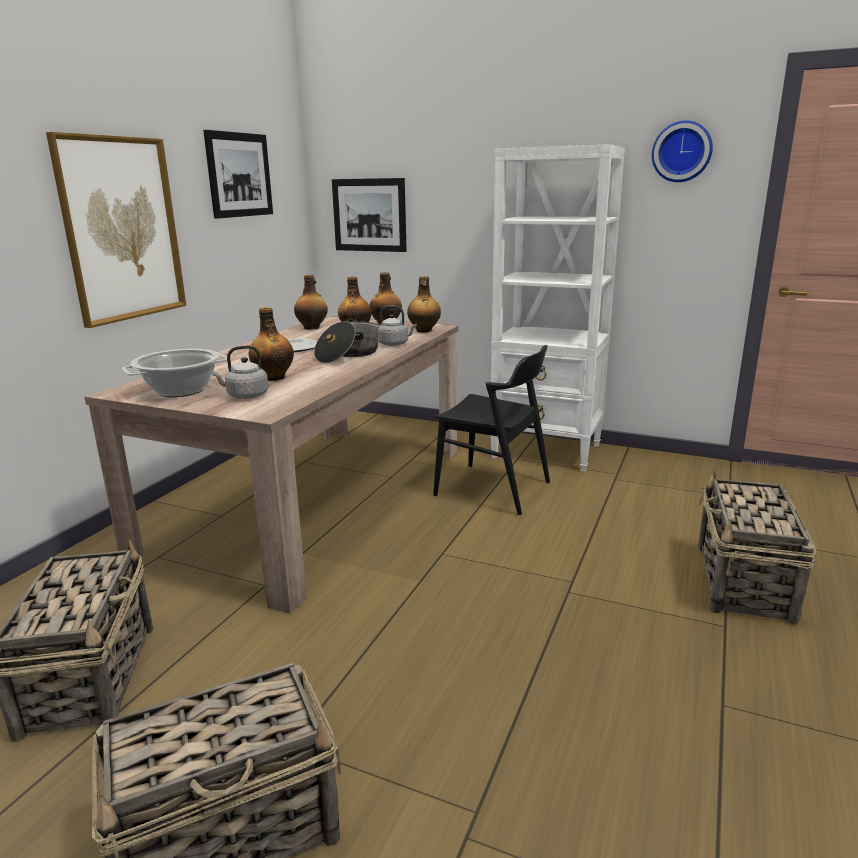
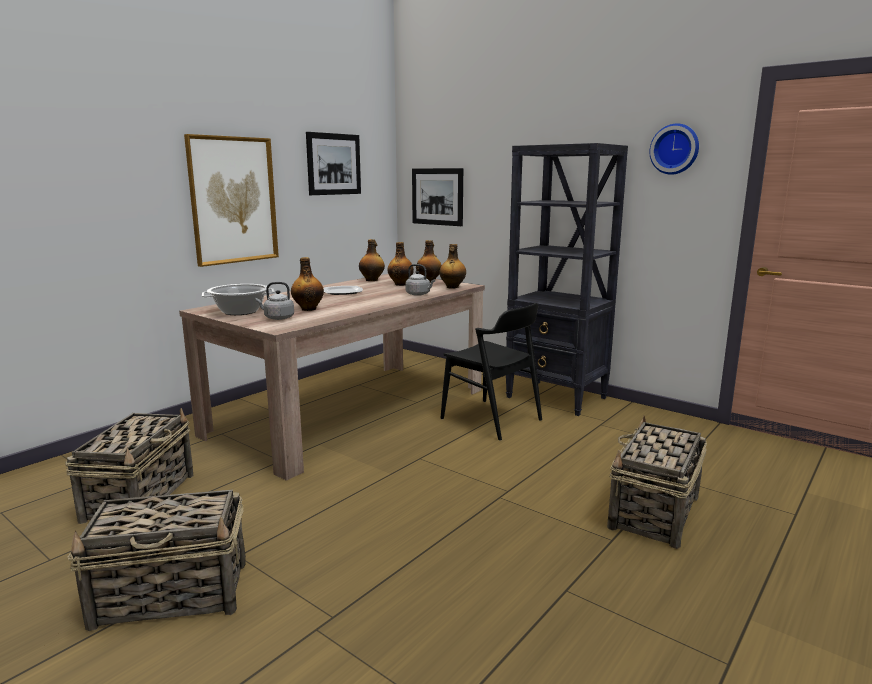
camera: 15 degrees right, 5 degrees down
cooking pot [314,319,379,364] -> none
white bookcase [491,144,625,472] -> black bookcase [506,143,628,416]

